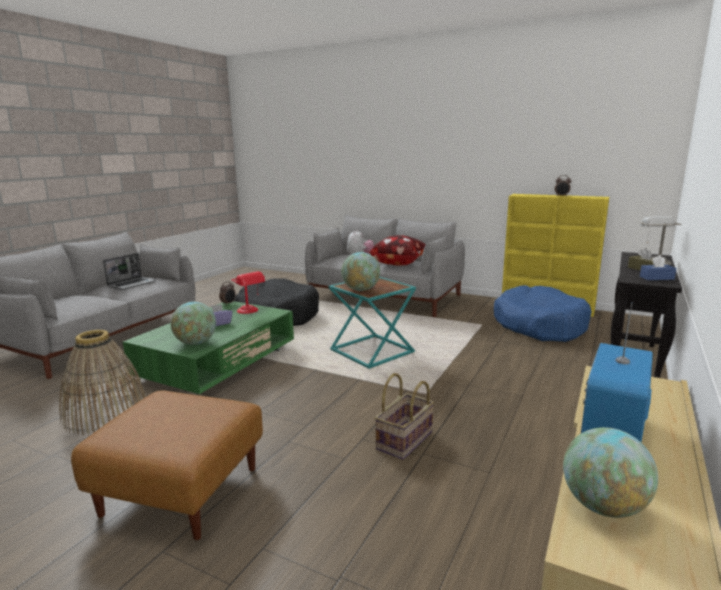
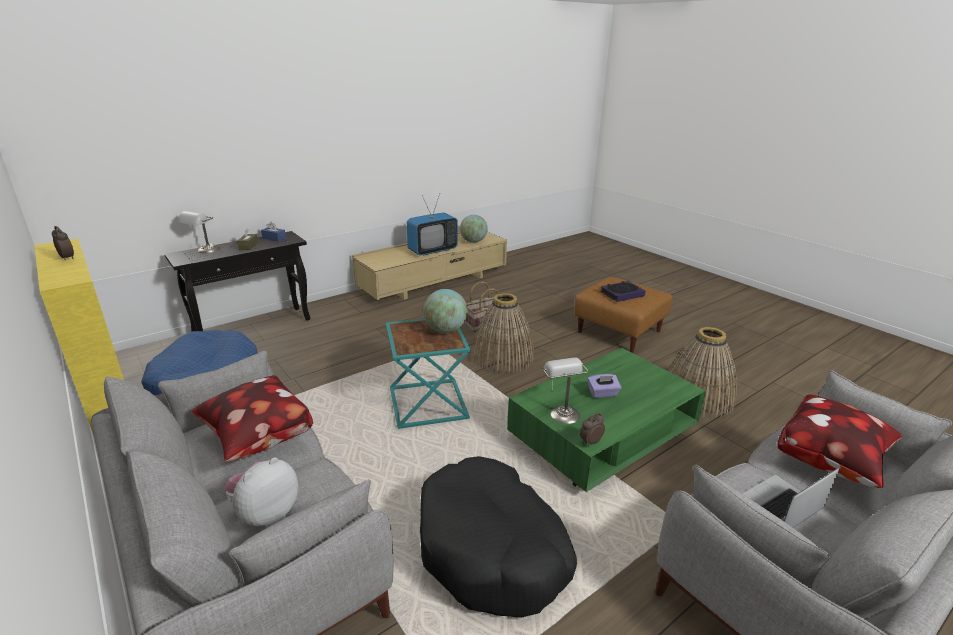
camera: 155 degrees left, 10 degrees up
globe [171,302,216,345] -> none
red table lamp [231,271,265,314] -> white table lamp [543,357,589,424]
none -> basket [472,293,534,374]
none -> book [600,281,645,302]
none -> pillow [777,394,902,488]

